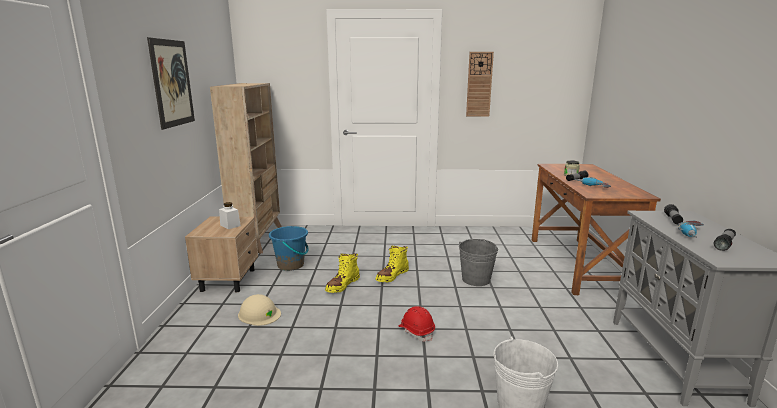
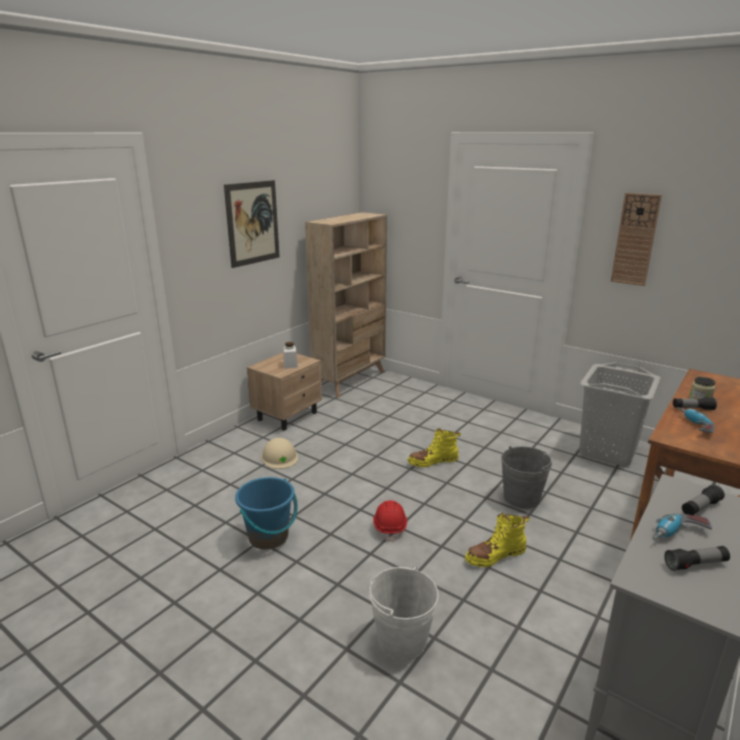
camera: 35 degrees right, 5 degrees up
blue bucket [269,226,309,271] -> blue bucket moved to [235,477,298,550]
yellow boot [325,253,360,293] -> yellow boot moved to [465,512,530,567]
none -> grey laundry basket [579,363,661,467]

